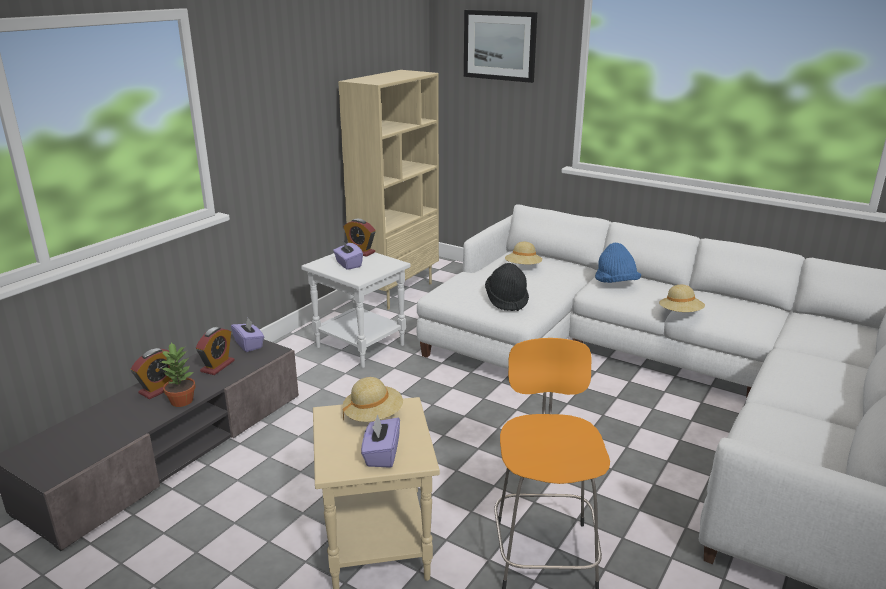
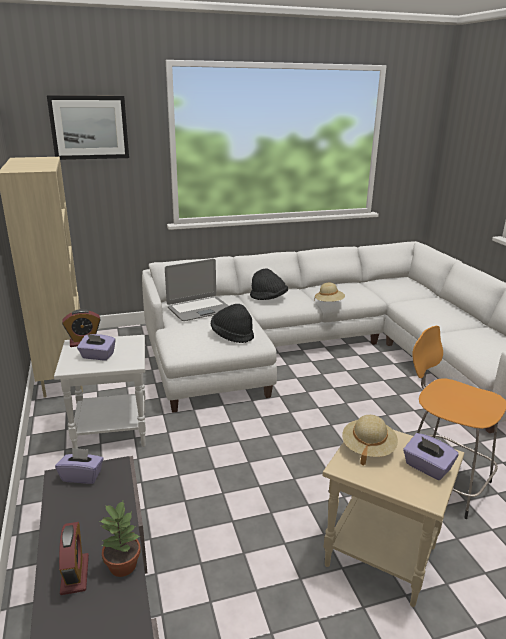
camera: 50 degrees left, 0 degrees up
alarm clock [196,327,235,375] -> none
beige hat [505,242,542,264] -> laptop [165,259,229,321]
blue hat [595,243,641,283] -> black hat [250,269,288,300]

